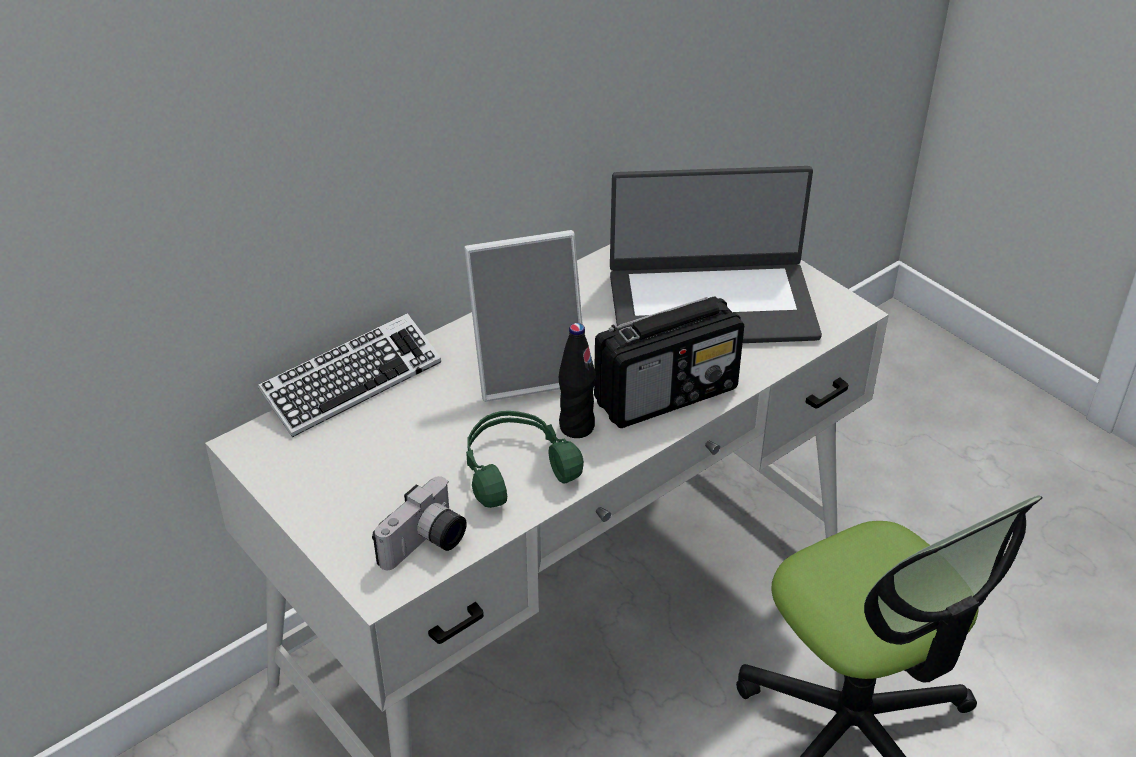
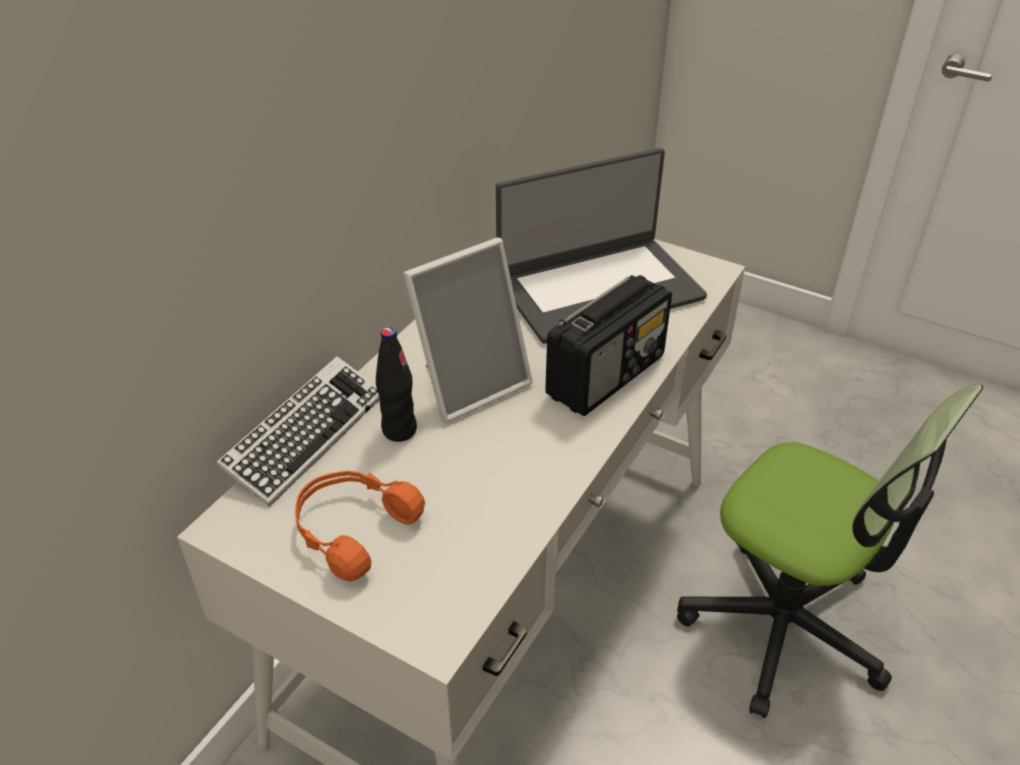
camera: 20 degrees left, 0 degrees up
camera [372,476,467,570] -> none
green headphones [466,411,584,508] -> none
black bottle [559,323,596,438] -> black bottle moved to [376,327,417,442]
none -> orange headphones [295,471,425,582]

